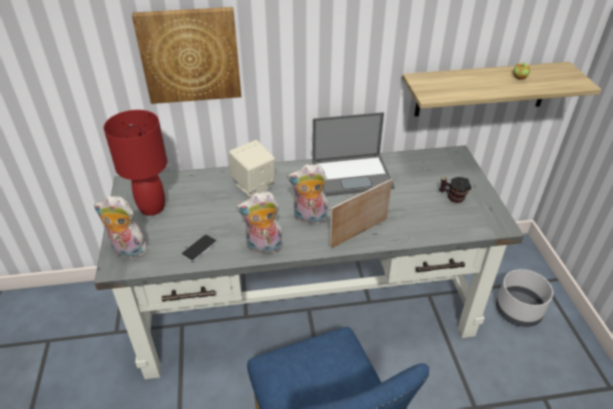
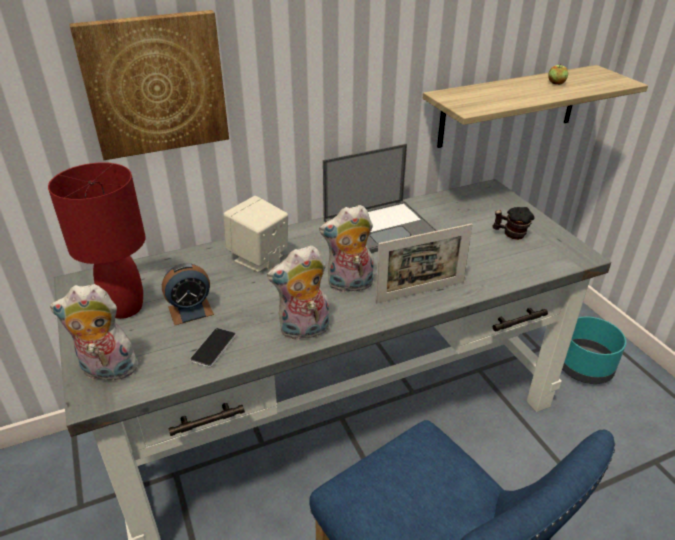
camera: 15 degrees left, 5 degrees down
picture frame [330,179,392,249] -> picture frame turned 150 degrees counterclockwise [375,223,473,304]
grey planter [496,269,553,327] -> turquoise planter [562,317,626,384]
none -> alarm clock [162,263,214,325]

